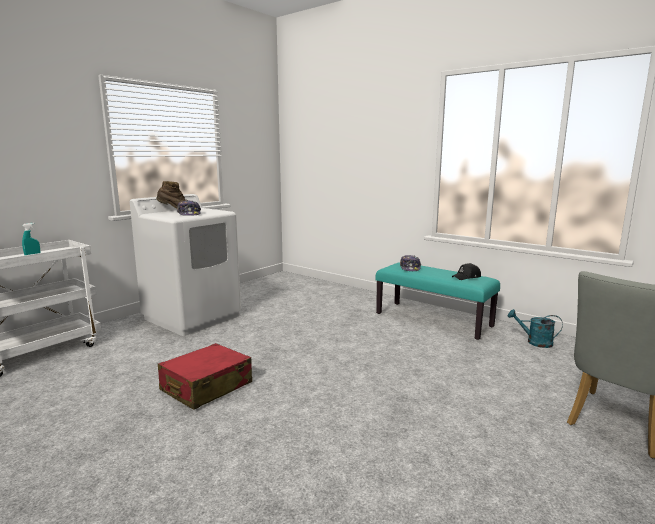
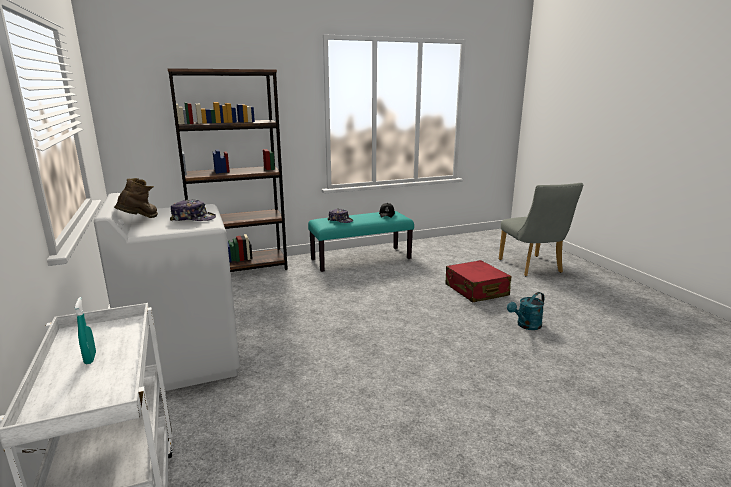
camera: 60 degrees left, 5 degrees up
red suitcase [158,343,252,410] -> red suitcase moved to [446,260,511,303]
turquoise watering can [508,309,563,348] -> turquoise watering can moved to [507,292,544,330]
none -> brown bookcase [168,68,288,272]

